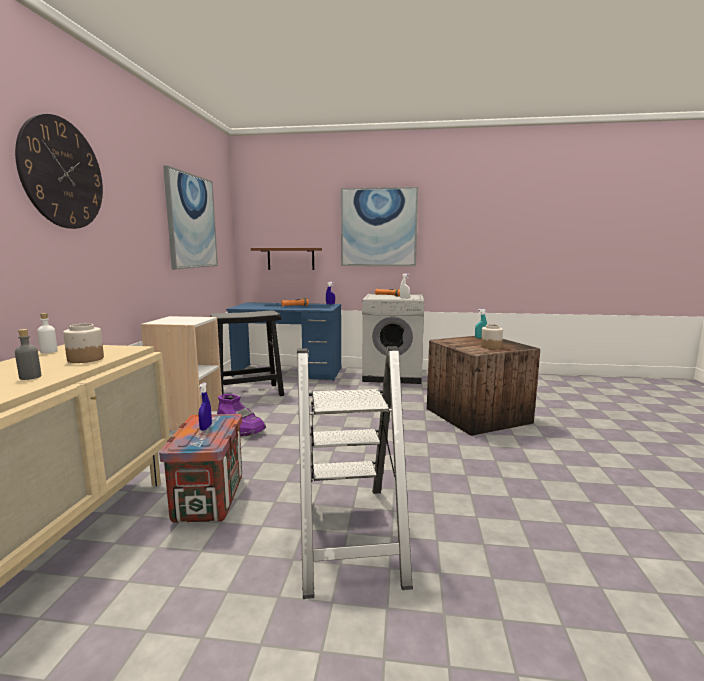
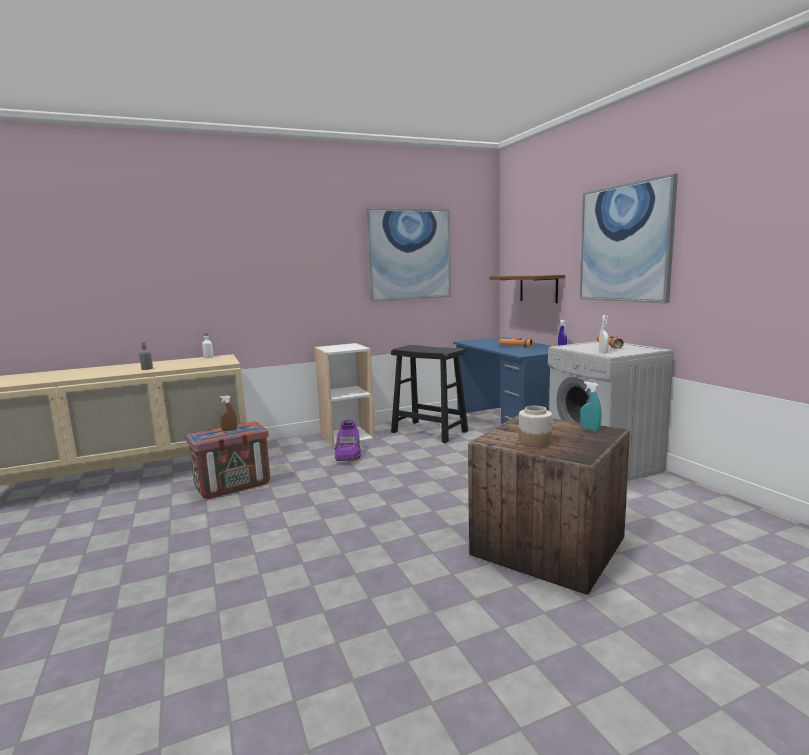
camera: 60 degrees right, 0 degrees up
wall clock [15,114,103,229] -> none
jar [63,323,104,363] -> none
blue spray bottle [198,382,212,431] -> brown spray bottle [219,395,237,431]
grey step ladder [297,346,413,599] -> none

